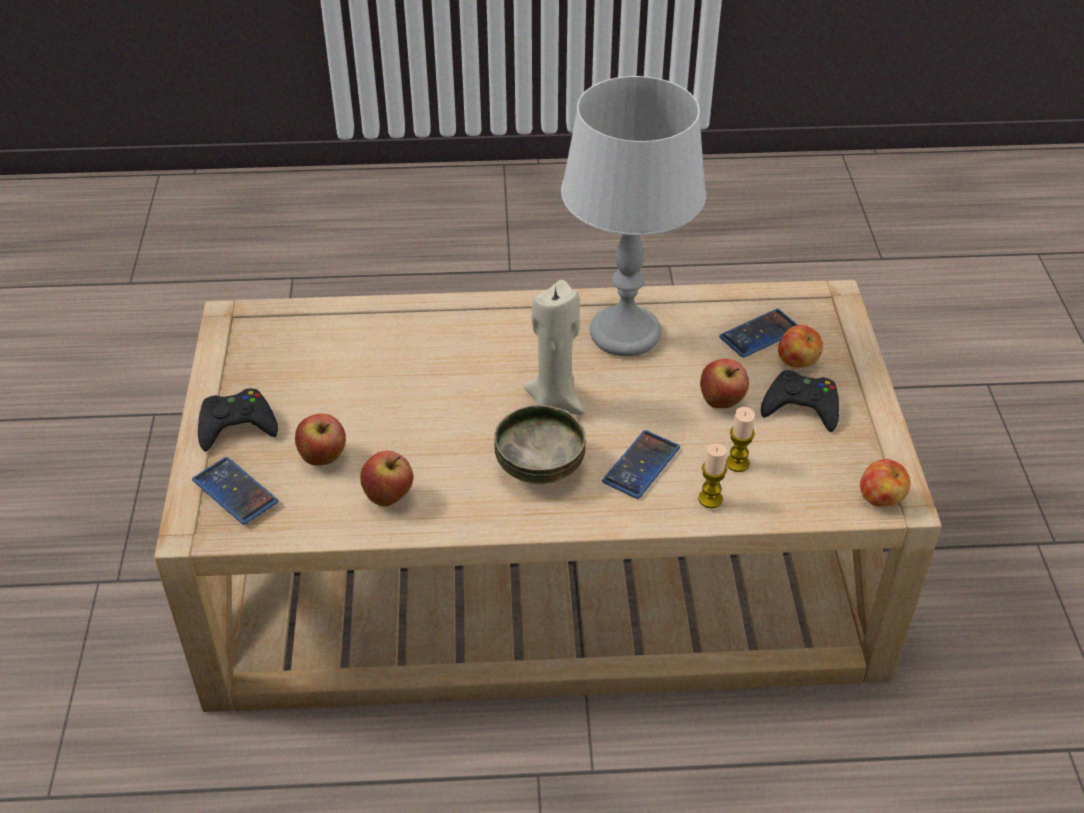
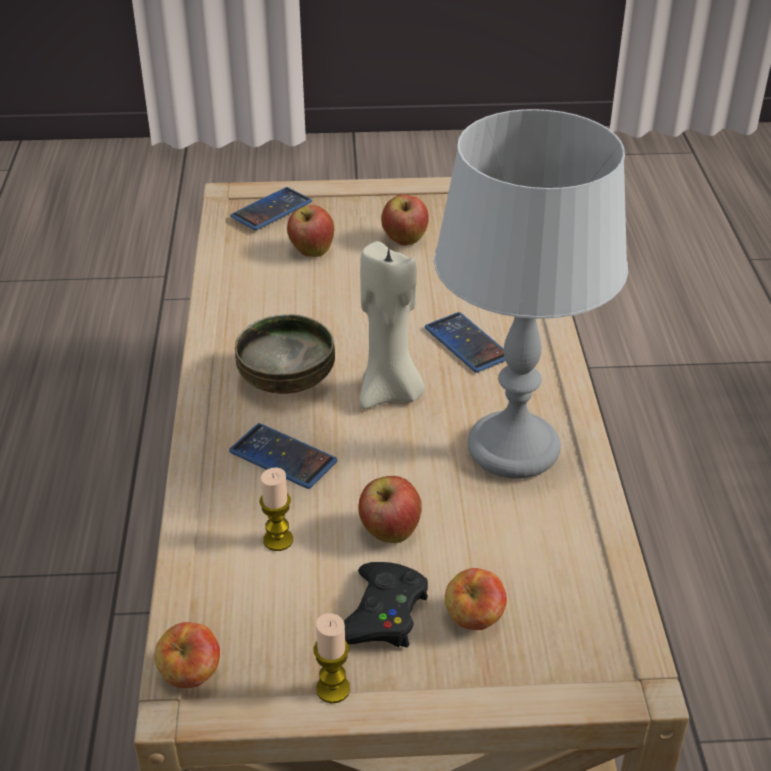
camera: 90 degrees right, 5 degrees down
black game controller [198,389,278,451] -> none
apple [360,451,413,507] -> apple moved to [381,194,429,246]
candle [698,444,727,508] -> candle moved to [313,613,350,703]
phone [719,309,798,358] -> phone moved to [425,312,505,373]

